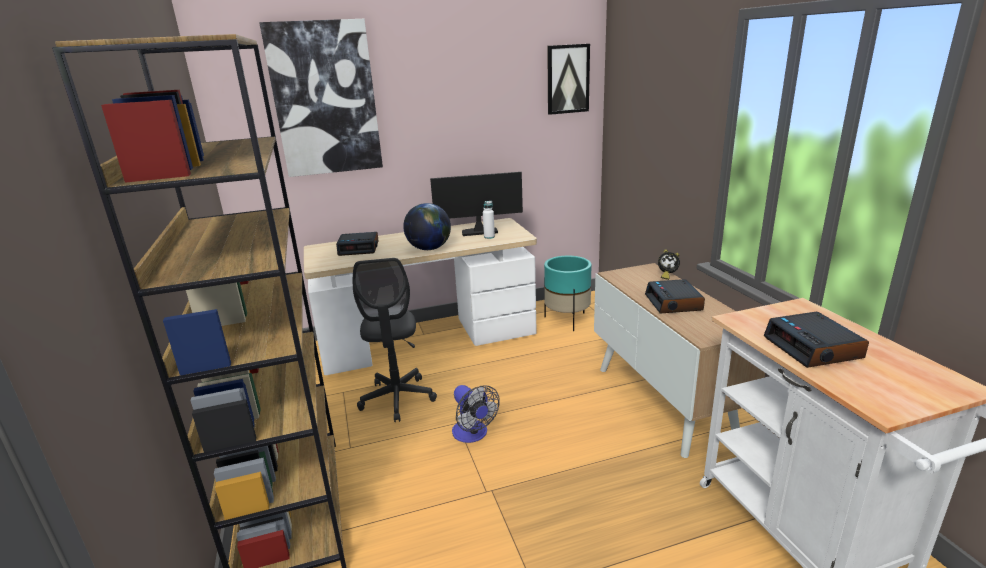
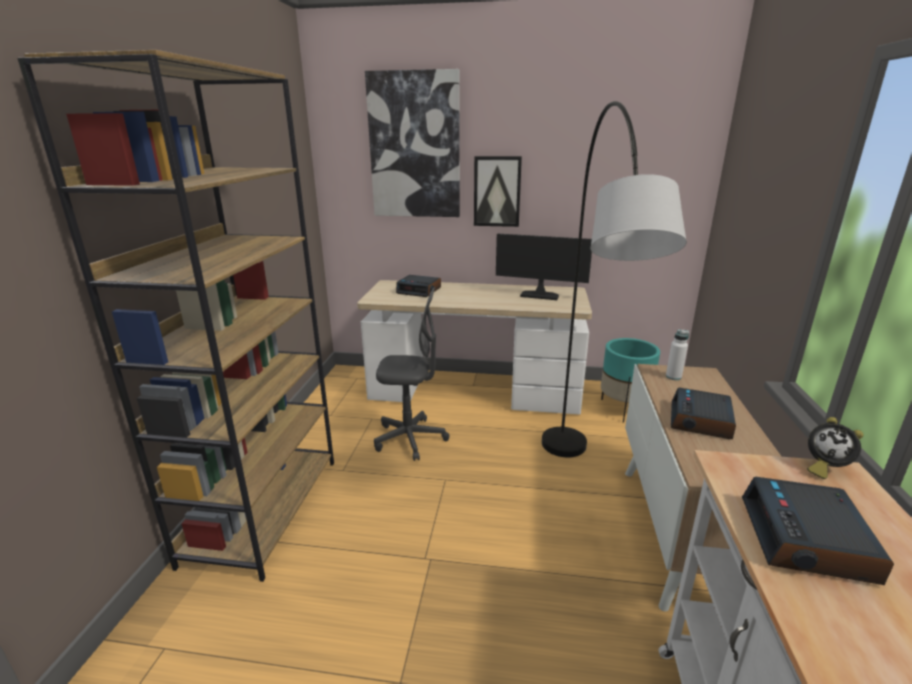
camera: 25 degrees right, 0 degrees up
grey office chair [353,258,437,422] -> grey office chair turned 105 degrees counterclockwise [374,287,449,461]
globe [403,203,451,250] -> none
fan [452,385,500,443] -> none
white bottle [483,201,495,239] -> white bottle moved to [666,329,689,380]
picture [547,44,590,115] -> picture moved to [474,156,522,227]
alarm clock [658,249,680,280] -> alarm clock moved to [807,417,863,479]
none -> grey floor lamp [542,101,687,457]

